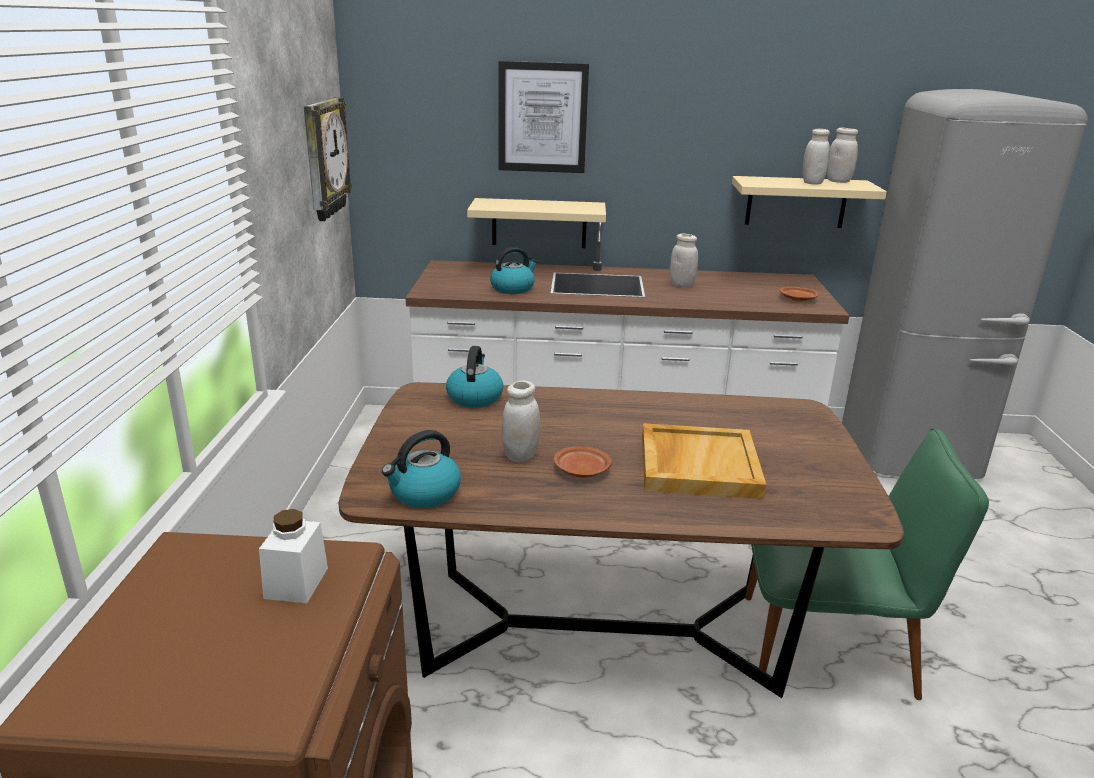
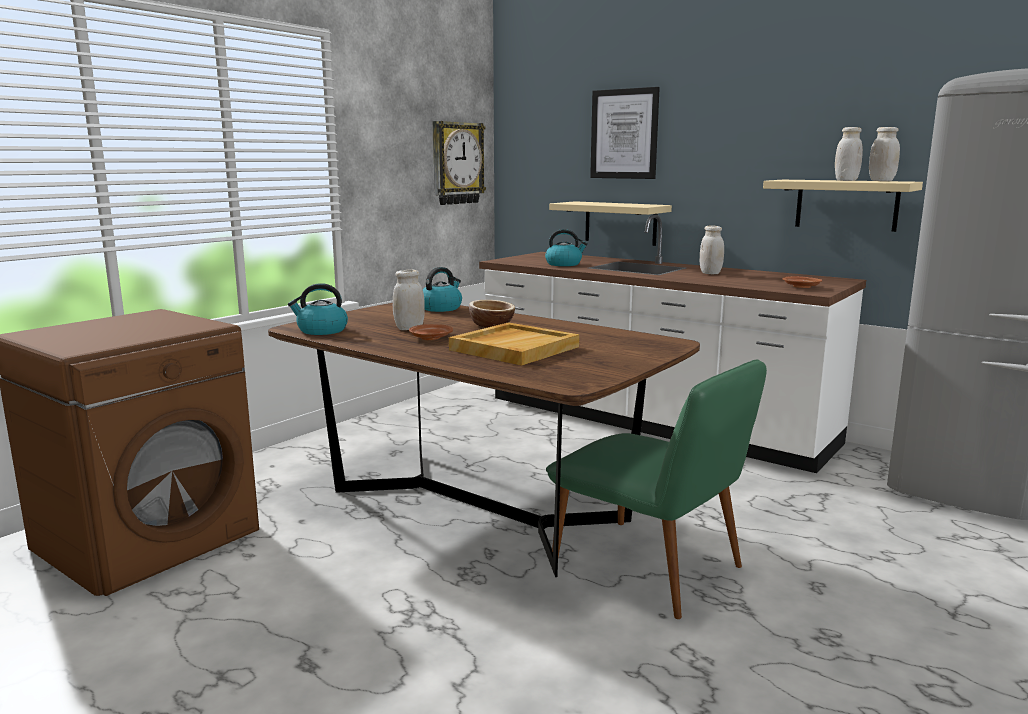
camera: 35 degrees right, 10 degrees down
white jar [259,509,328,603] -> none
none -> bowl [469,300,515,328]

